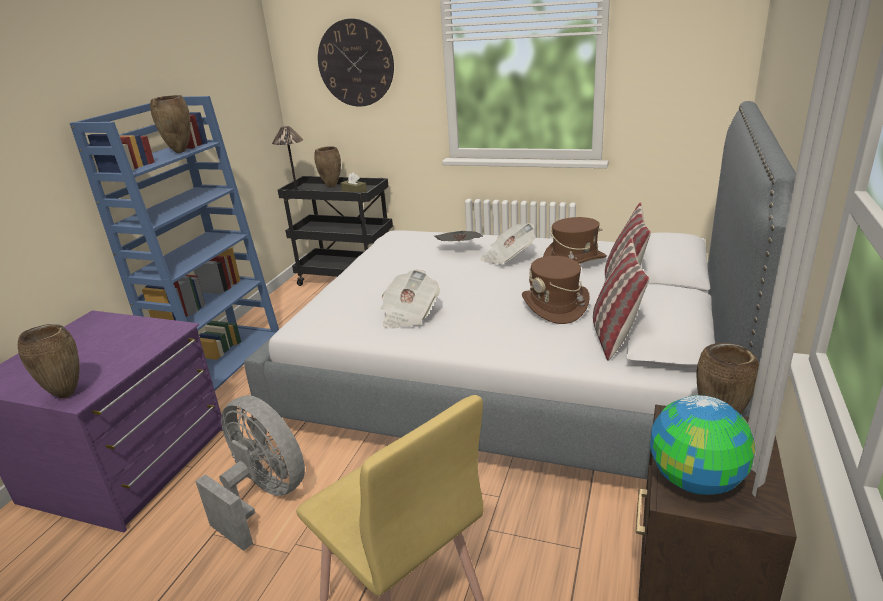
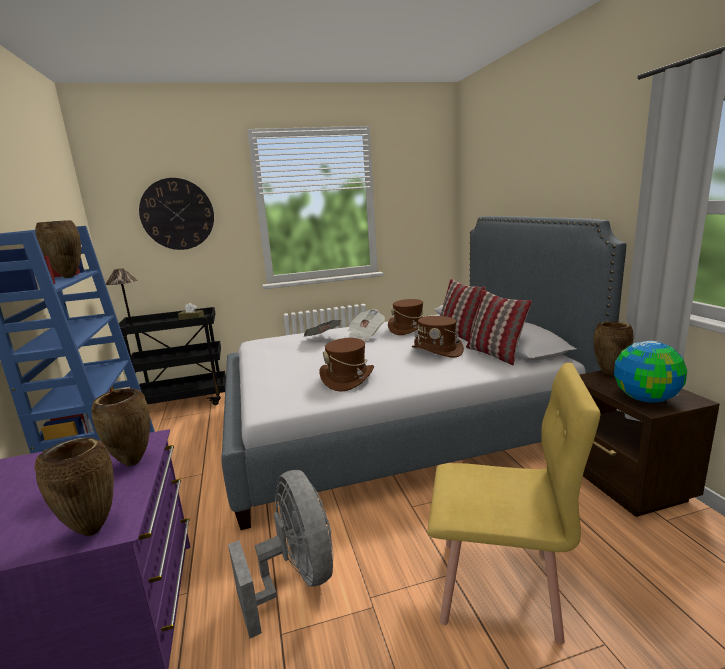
camera: 35 degrees left, 10 degrees down
grey fan [196,395,305,551] -> grey fan turned 60 degrees clockwise [228,470,333,639]
brown vase [314,146,341,188] -> brown vase moved to [91,389,150,466]
newspaper [381,270,440,329] -> brown hat [320,338,374,392]

